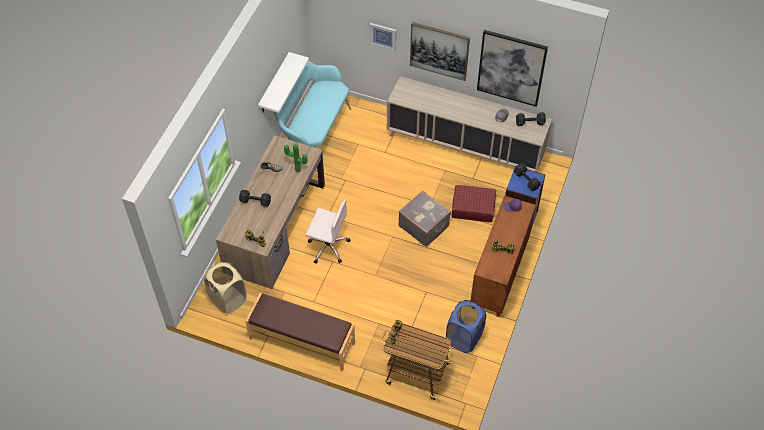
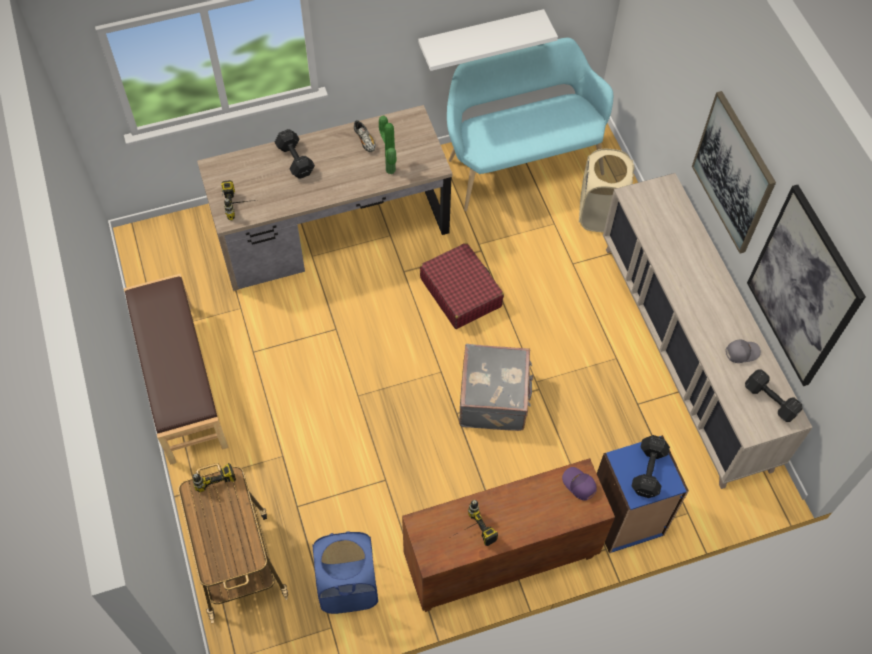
camera: 50 degrees right, 5 degrees up
beige laundry basket [204,262,247,314] -> beige laundry basket moved to [579,149,635,233]
white office chair [305,200,350,264] -> none
picture [369,23,396,51] -> none
red suitcase [451,185,496,222] -> red suitcase moved to [420,243,504,329]

